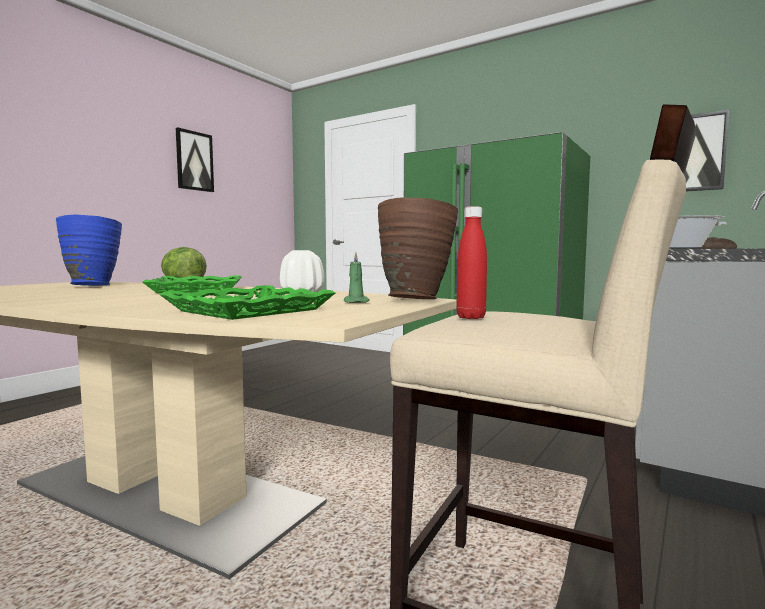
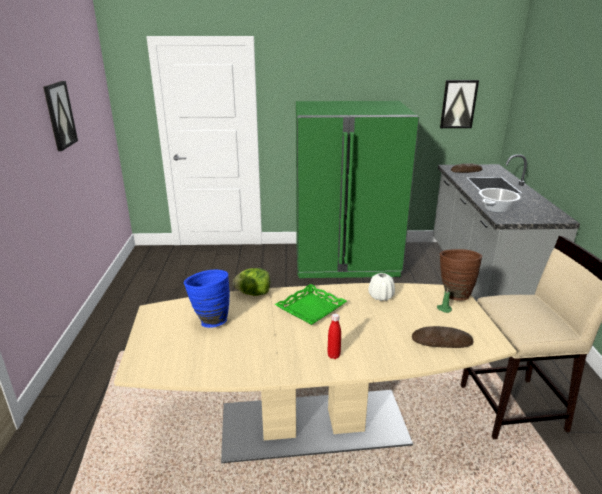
camera: 35 degrees left, 20 degrees up
green tray [159,285,335,320] -> bread [412,326,473,348]
red bottle [456,206,487,319] -> red bottle moved to [327,313,341,359]

